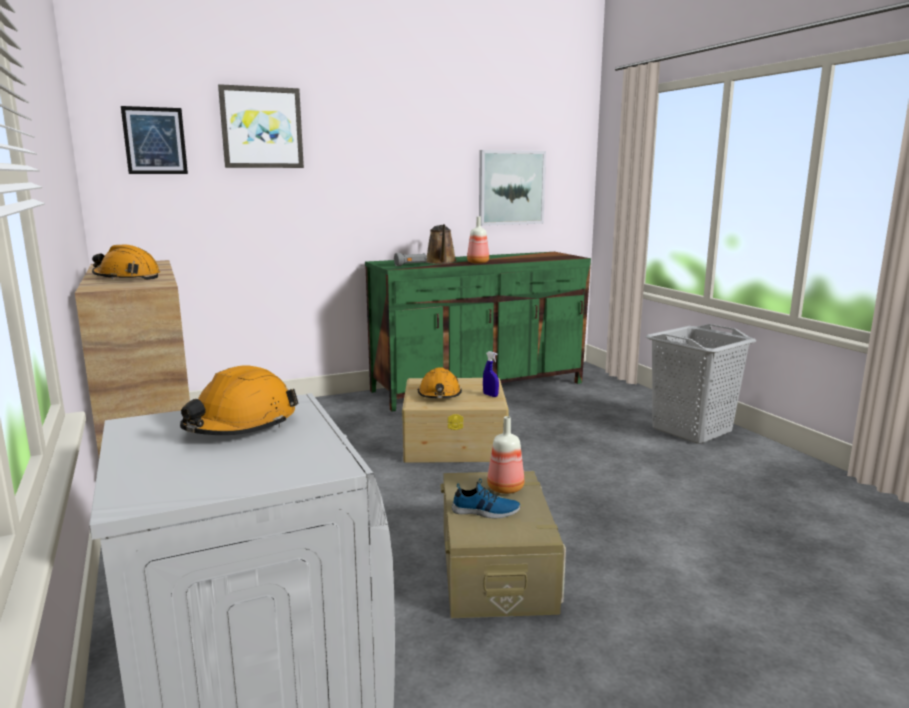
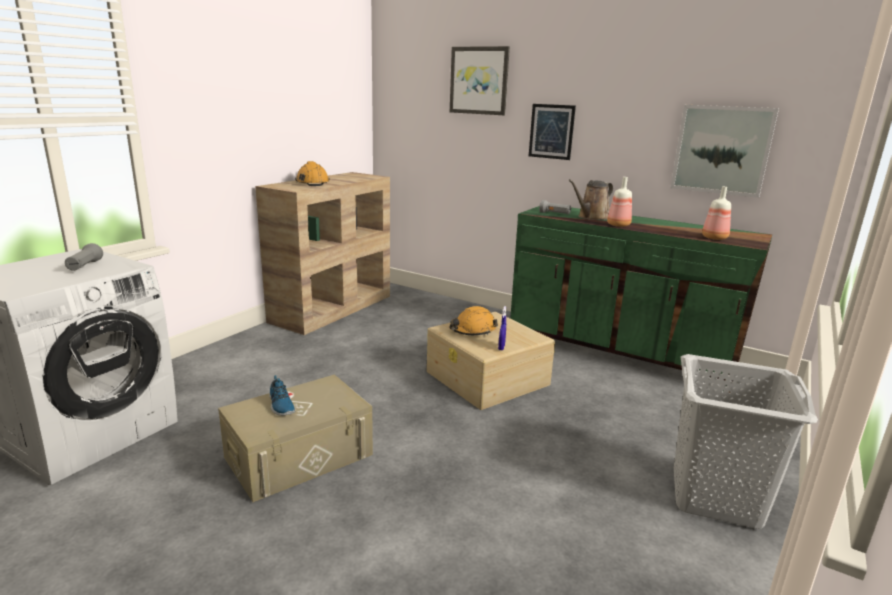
camera: 55 degrees right, 5 degrees up
picture [121,106,188,174] -> picture moved to [529,104,576,160]
orange hard hat [180,365,299,435] -> grey flashlight [65,243,103,271]
bottle [487,416,524,494] -> bottle moved to [702,186,731,240]

